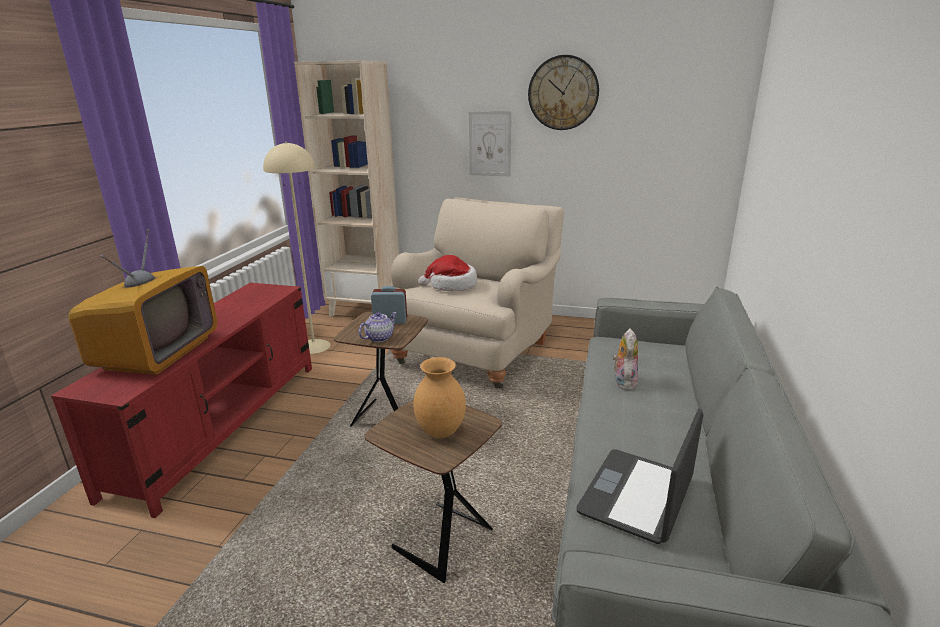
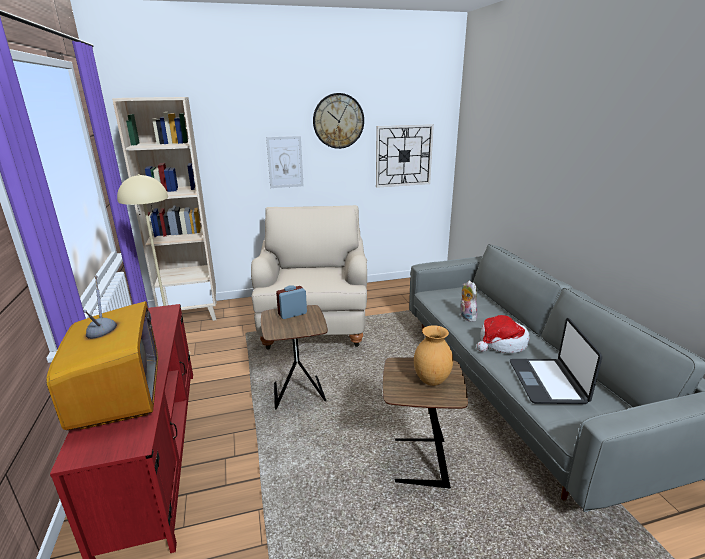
camera: 30 degrees left, 0 degrees up
teapot [358,312,397,342] -> none
hat [418,255,477,291] -> hat moved to [477,315,530,353]
none -> wall clock [376,124,434,188]

